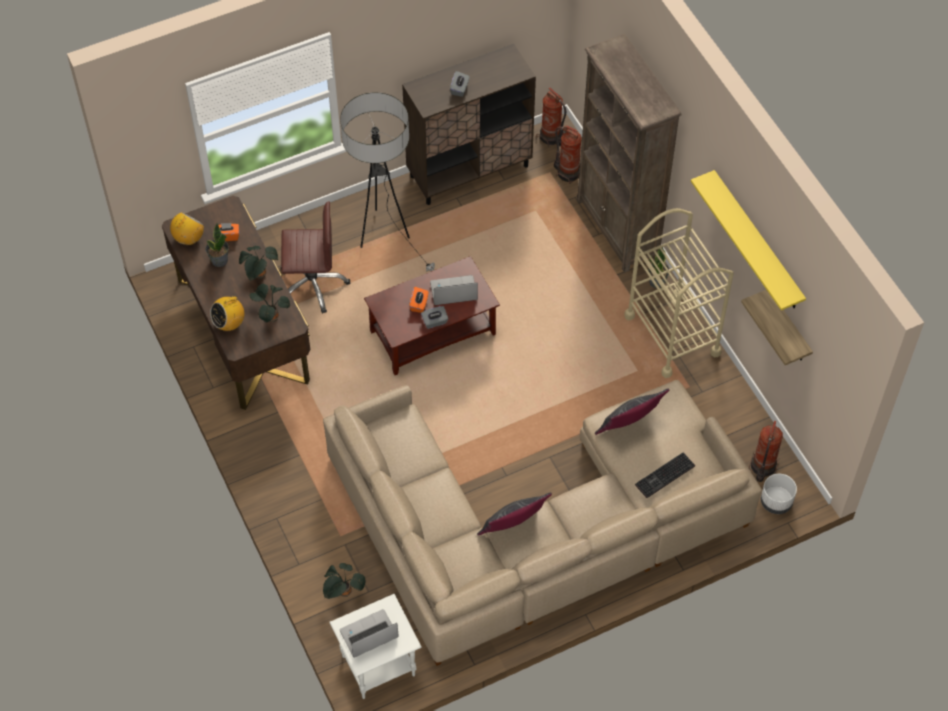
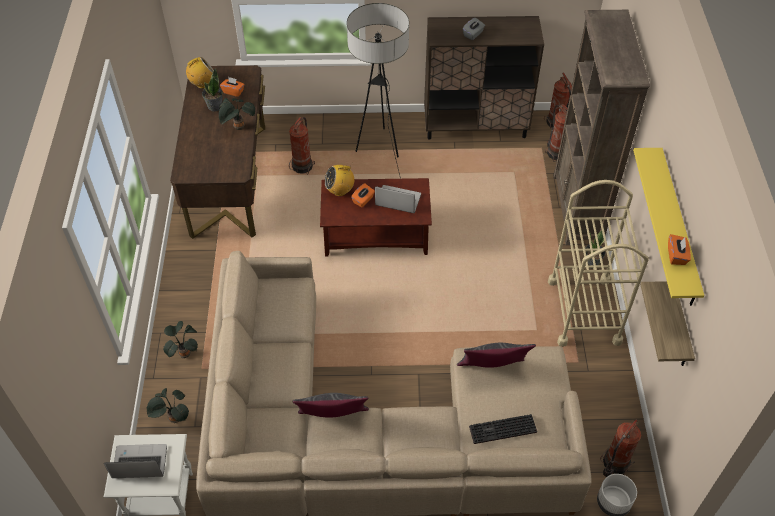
camera: 25 degrees right, 5 degrees down
radio [210,292,244,331] -> radio moved to [325,164,354,196]
potted plant [250,284,290,323] -> potted plant moved to [163,321,198,358]
brown office chair [281,201,350,314] -> fire extinguisher [289,117,315,174]
grey tissue box [421,306,448,329] -> none
none -> orange tissue box [668,234,691,265]

